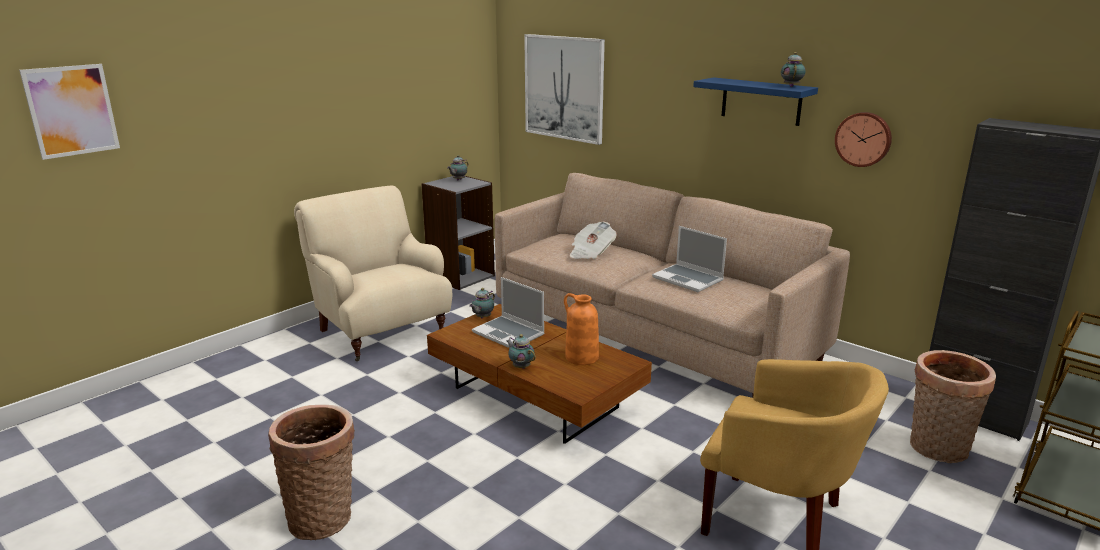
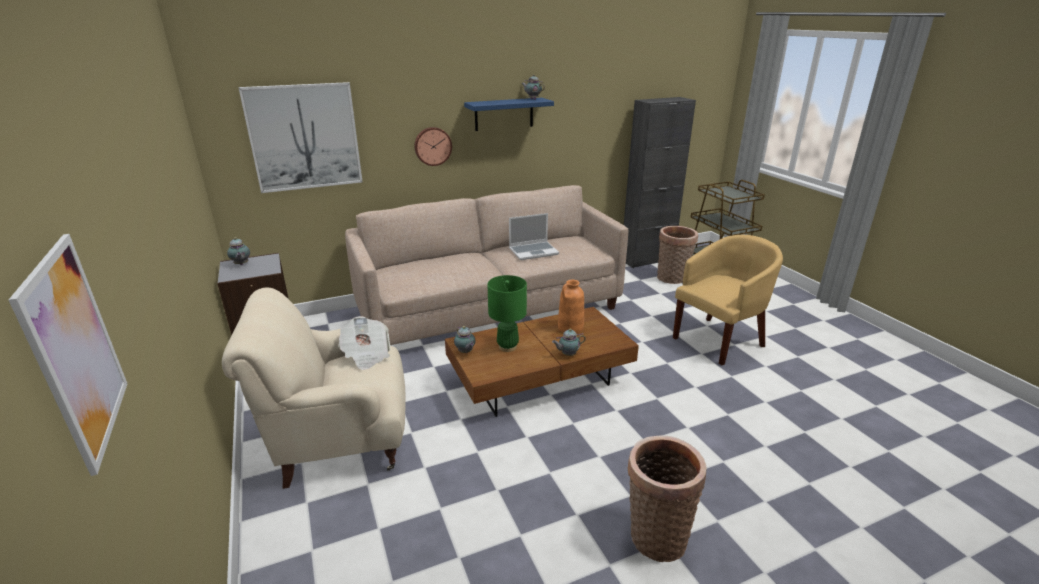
camera: 65 degrees left, 5 degrees up
laptop [472,277,545,348] -> green table lamp [487,275,527,352]
newspaper [570,221,617,259] -> newspaper moved to [338,316,390,370]
wall clock [835,112,892,167] -> wall clock moved to [414,127,452,166]

